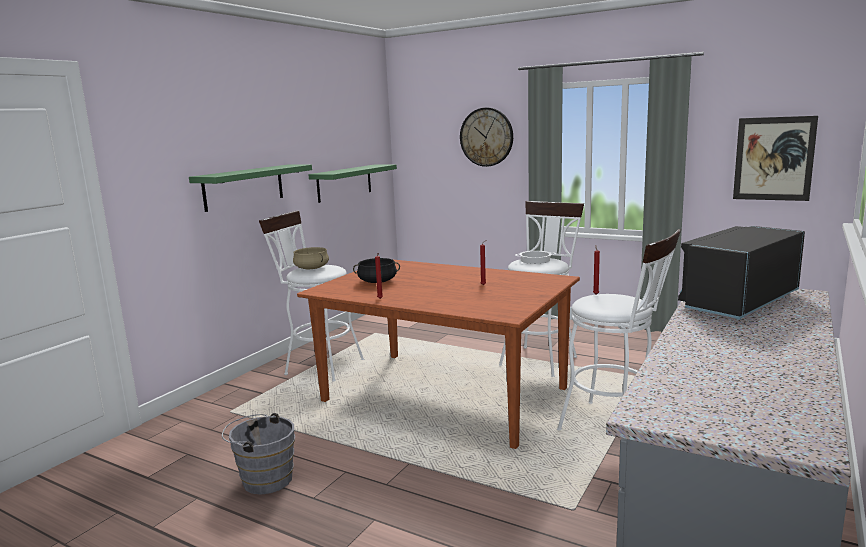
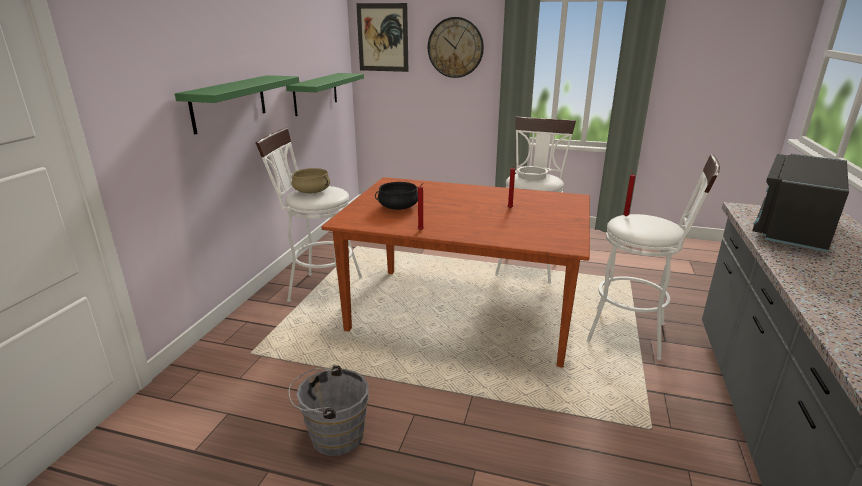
camera: 15 degrees left, 10 degrees up
picture [733,116,818,201] -> picture moved to [356,3,408,72]

